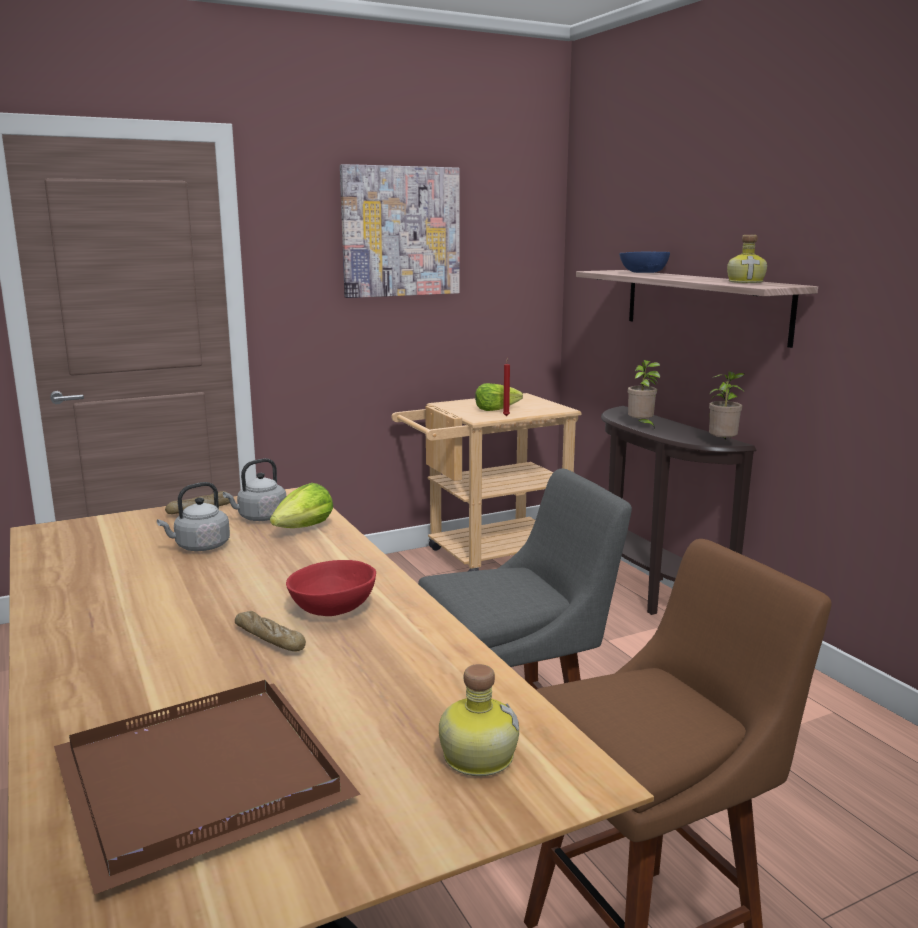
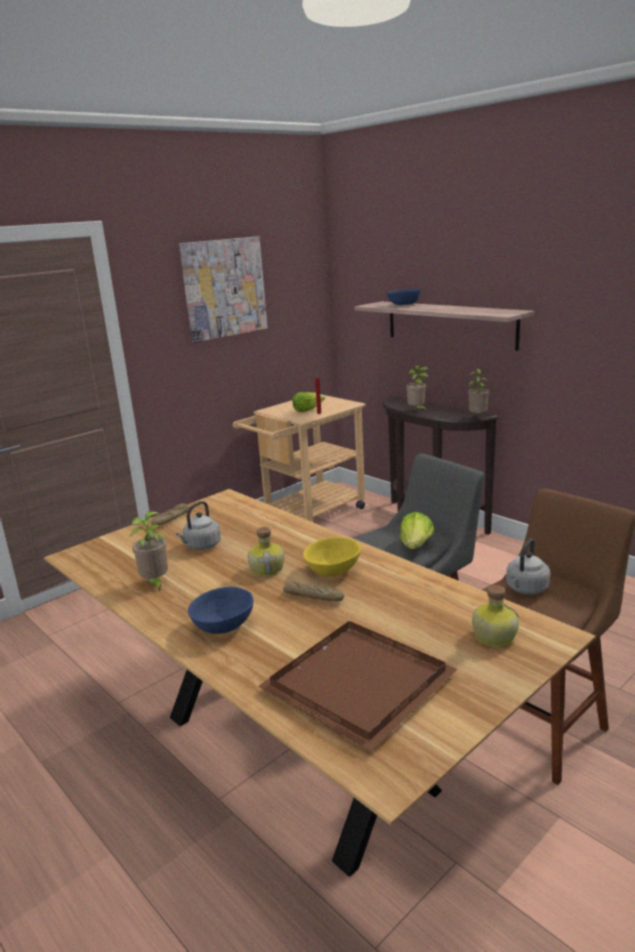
camera: 15 degrees left, 5 degrees up
grey kettle [223,458,286,521] -> grey kettle moved to [506,539,550,595]
lettuce [270,483,333,528] -> lettuce moved to [400,512,434,549]
red bowl [286,560,376,616] -> yellow bowl [303,537,361,576]
bottle [727,235,767,283] -> bottle moved to [248,527,285,577]
none -> potted plant [130,511,168,592]
none -> blue bowl [188,587,254,634]

